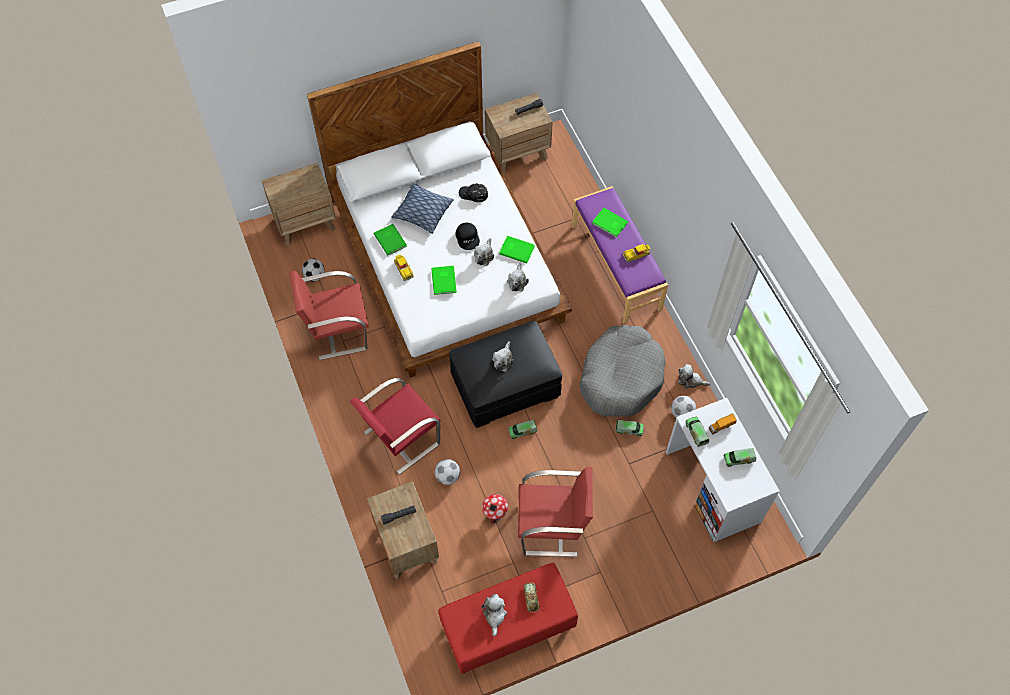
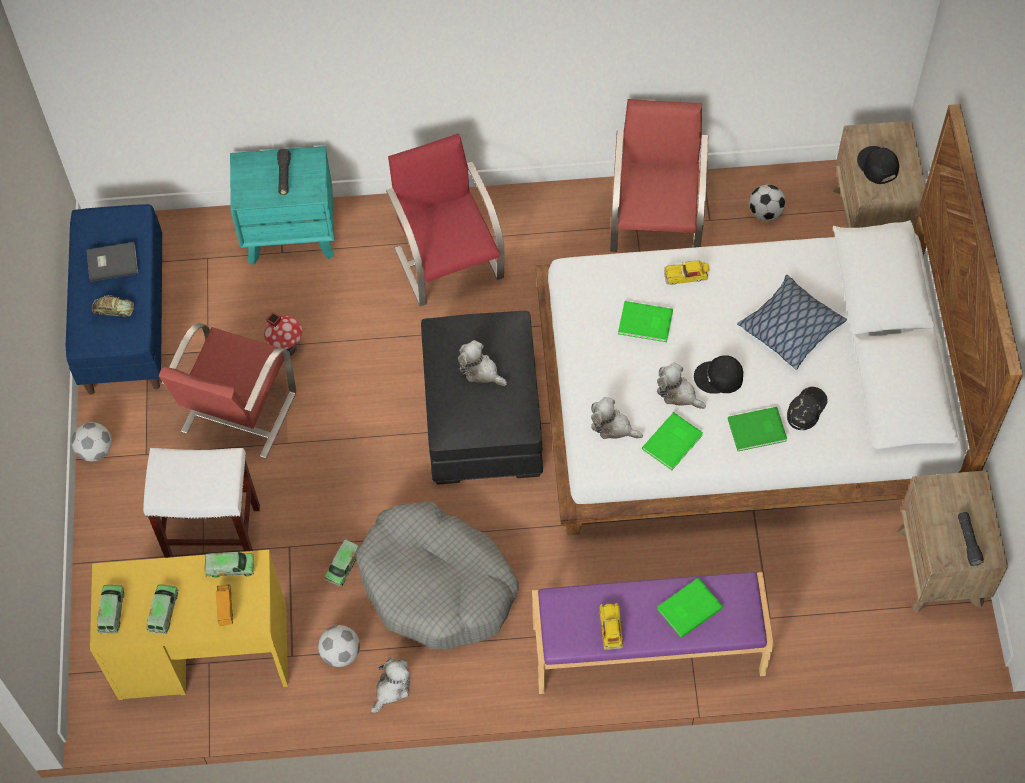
camera: 110 degrees right, 0 degrees up
brown nightstand [367,481,439,579] -> turquoise nightstand [230,146,334,265]
green book [374,224,407,255] -> green book moved to [728,407,787,451]
football [435,459,460,485] -> football moved to [72,422,112,461]
red bench [439,563,578,674] -> blue bench [66,204,162,394]
plush toy [481,594,507,637] -> grey book [87,242,138,282]
toy truck [508,420,538,439] -> toy truck moved to [97,585,124,633]
white desk [666,398,780,542] -> yellow desk [90,550,288,700]
none -> white stool [143,448,260,558]
none -> black cap [857,146,899,184]

